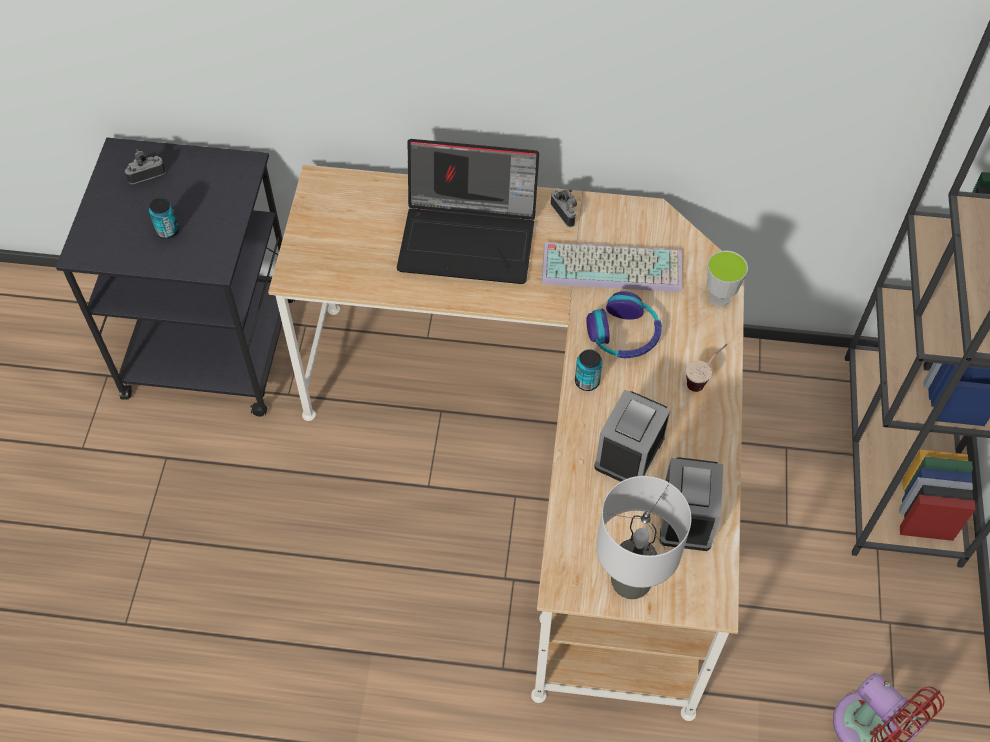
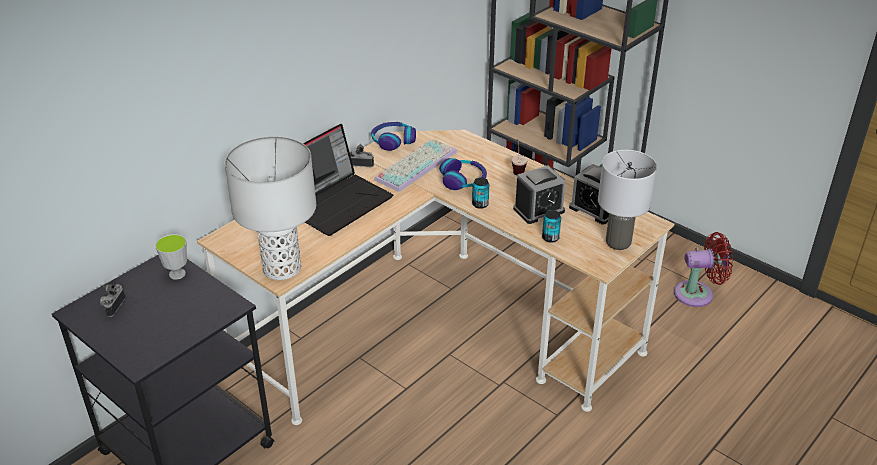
camera: 55 degrees left, 20 degrees down
can [149,198,180,239] -> can moved to [542,210,561,243]
alarm clock [594,389,671,482] -> alarm clock turned 90 degrees counterclockwise [513,166,566,224]
cup [707,250,748,306] -> cup moved to [155,234,187,280]
none -> white table lamp [225,136,316,280]
none -> headphones [371,122,416,151]

